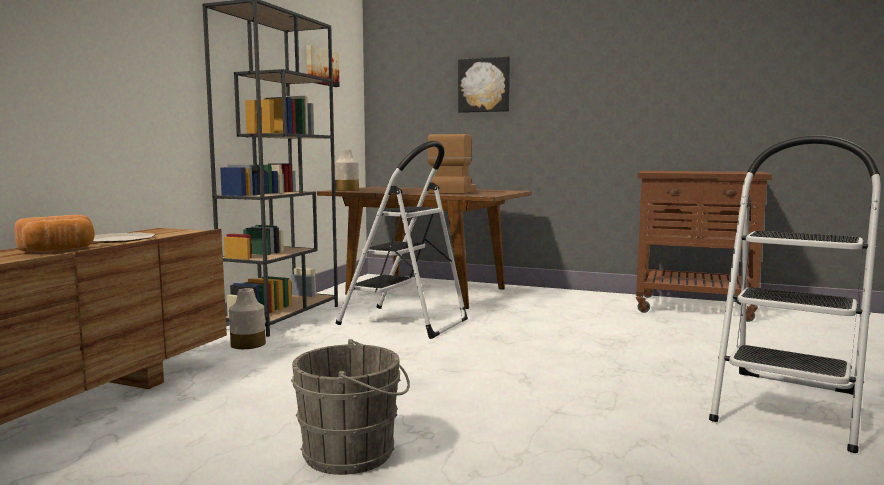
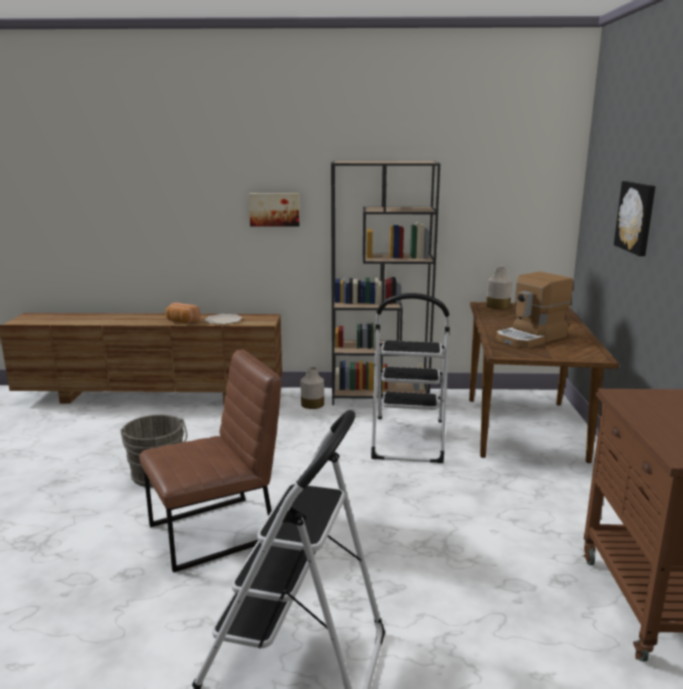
camera: 70 degrees right, 10 degrees up
picture [306,45,340,87] -> picture moved to [249,193,300,227]
coffee machine [427,134,476,194] -> coffee machine turned 150 degrees clockwise [496,272,573,348]
none -> brown chair [139,349,281,573]

